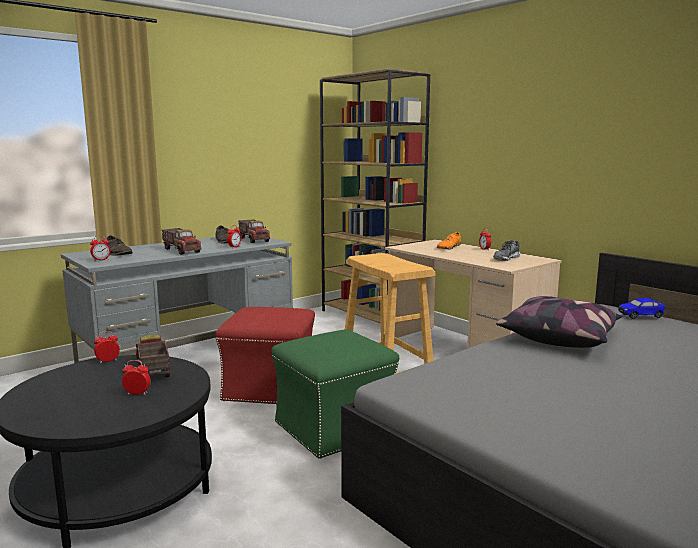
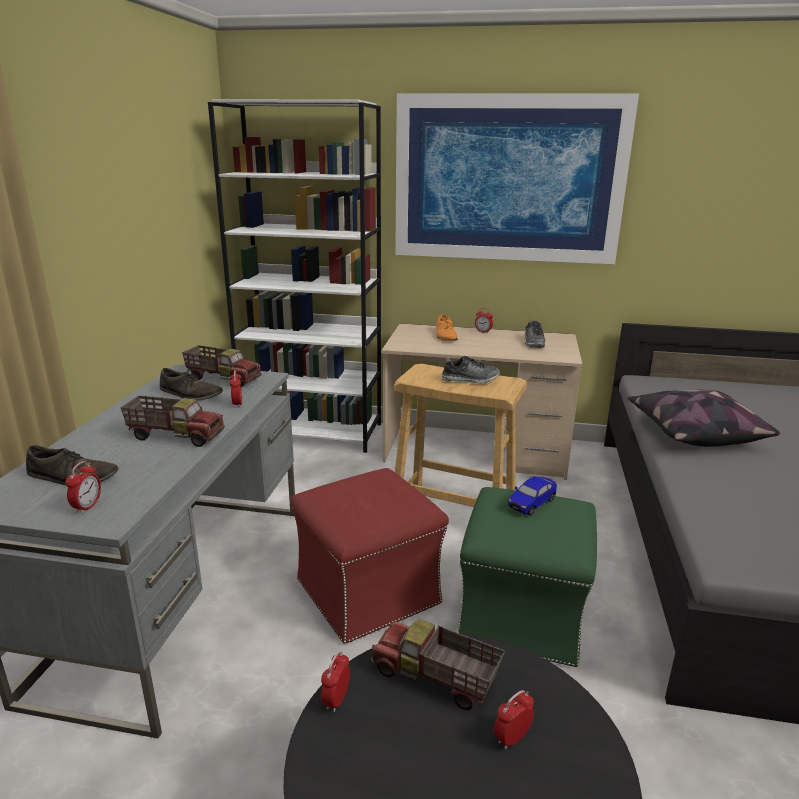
camera: 40 degrees left, 10 degrees up
brown bookcase [320,68,430,324] -> white bookcase [208,99,381,453]
toy car [618,298,665,319] -> toy car moved to [508,476,557,516]
none -> picture [395,93,639,264]
none -> shoe [441,356,500,384]

